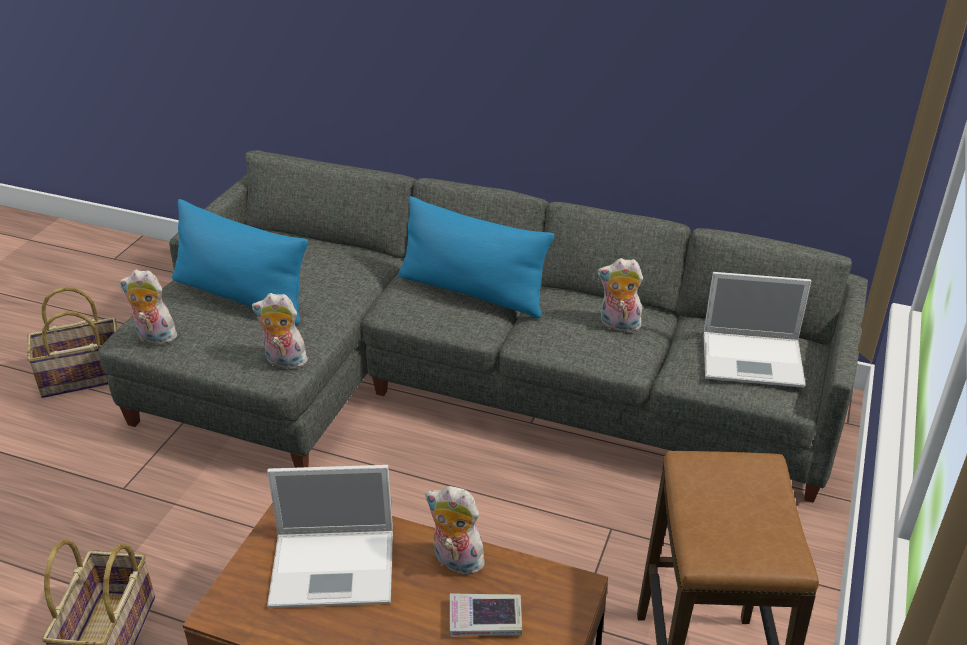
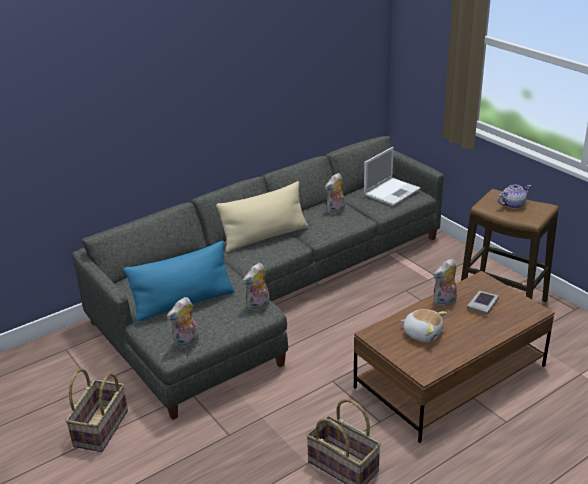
camera: 55 degrees left, 5 degrees down
laptop [267,465,393,608] -> plush toy [400,309,447,342]
blue pillow [398,196,554,318] -> beige pillow [216,181,308,252]
none -> teapot [498,184,531,209]

